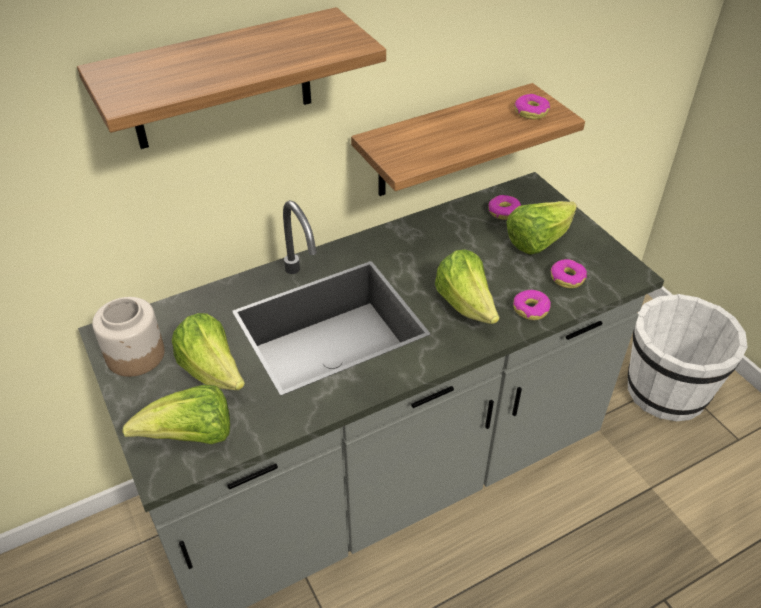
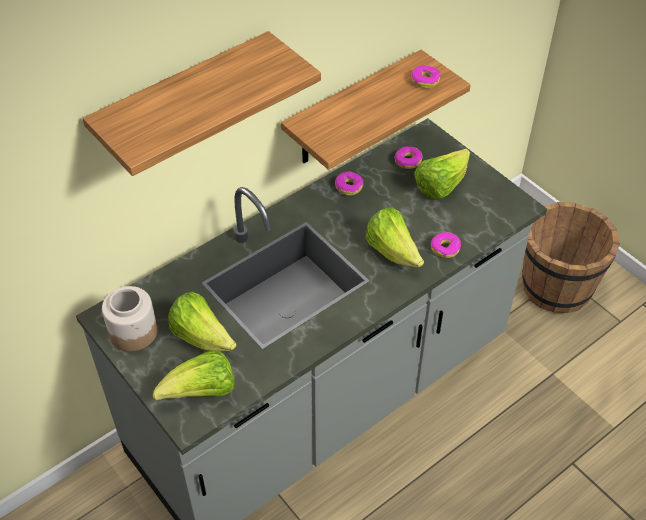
camera: 10 degrees left, 5 degrees up
donut [550,259,587,288] -> donut moved to [335,171,364,195]
white bucket [628,294,748,422] -> brown bucket [522,202,620,313]

